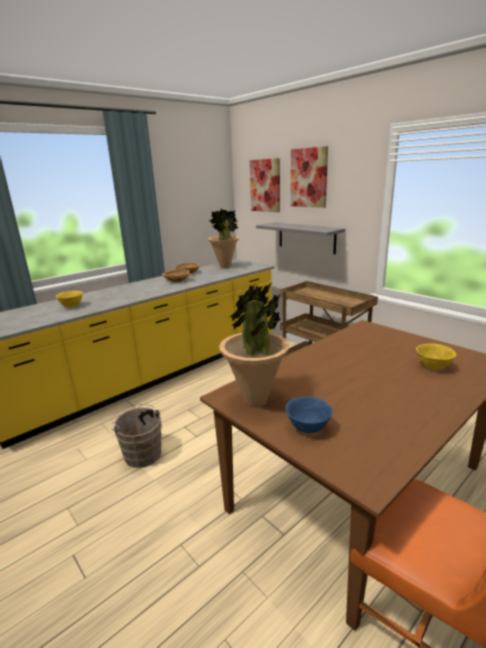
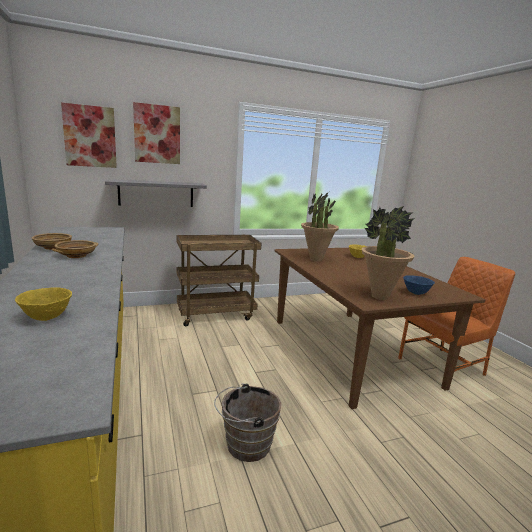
camera: 70 degrees left, 5 degrees down
potted plant [208,209,239,268] -> potted plant moved to [301,192,339,262]

